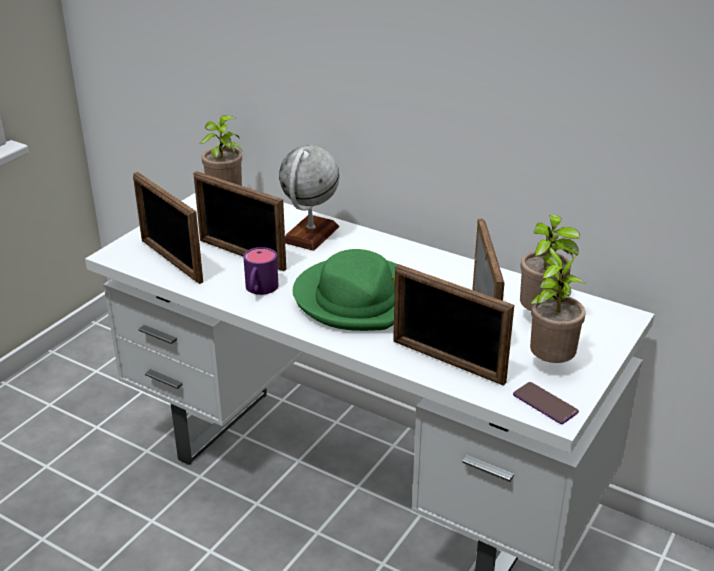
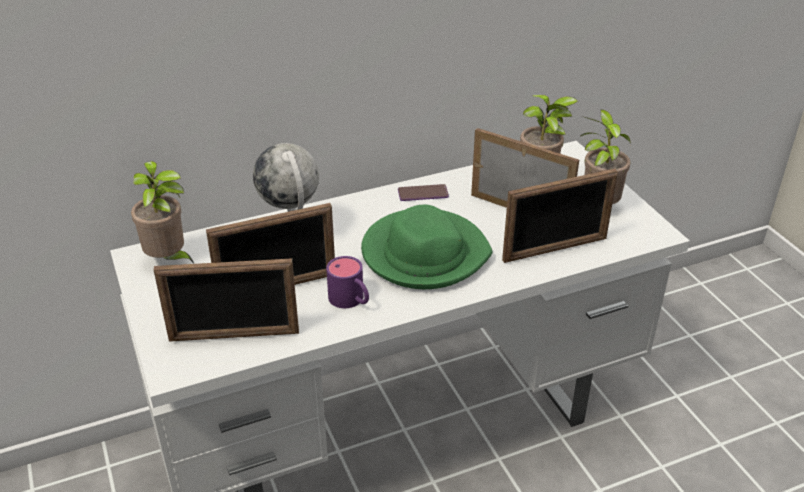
camera: 55 degrees left, 5 degrees up
phone [513,382,579,424] -> phone moved to [398,184,449,201]

